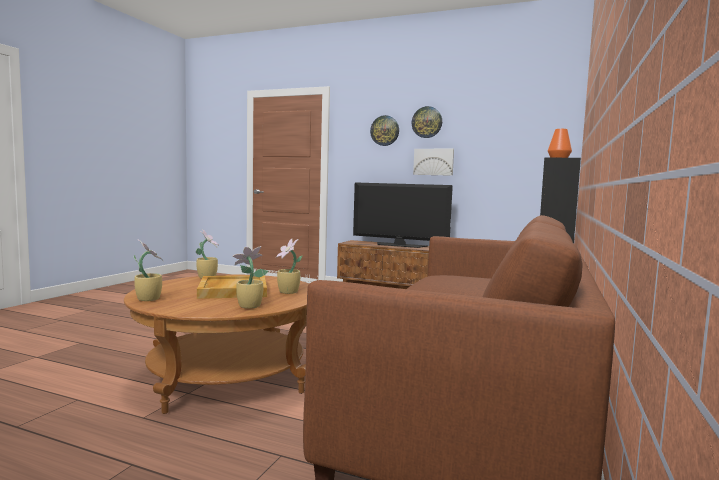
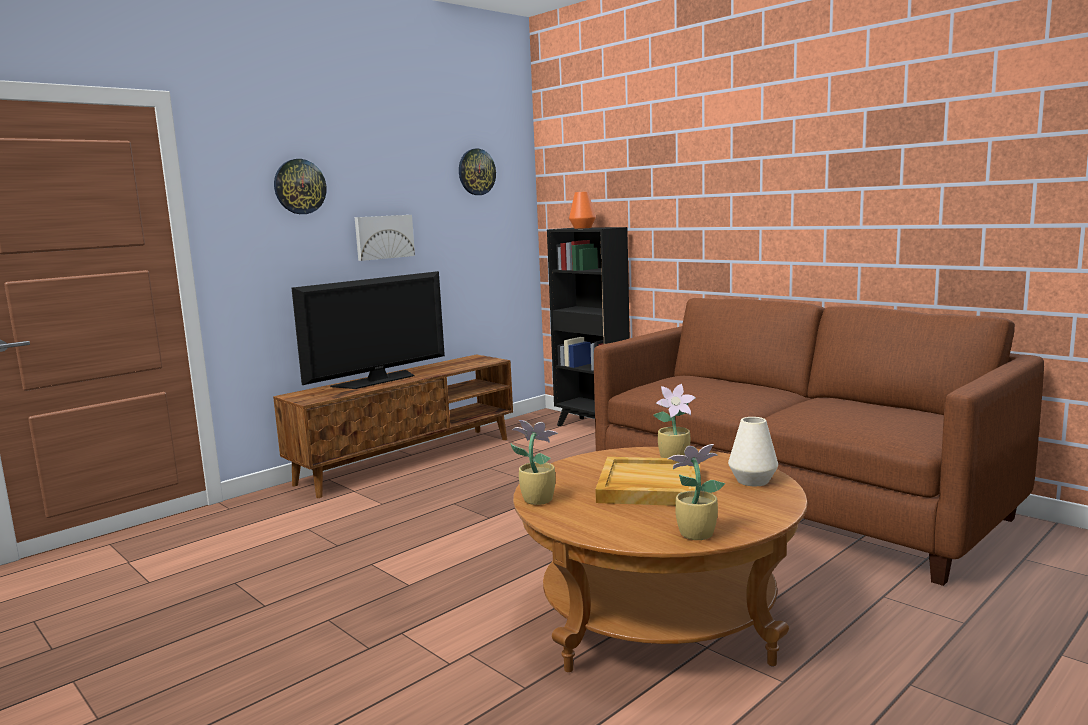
camera: 65 degrees left, 5 degrees up
potted plant [232,246,268,309] -> white vase [728,417,778,486]
wall clock [412,106,442,138] -> wall clock moved to [459,149,496,195]

